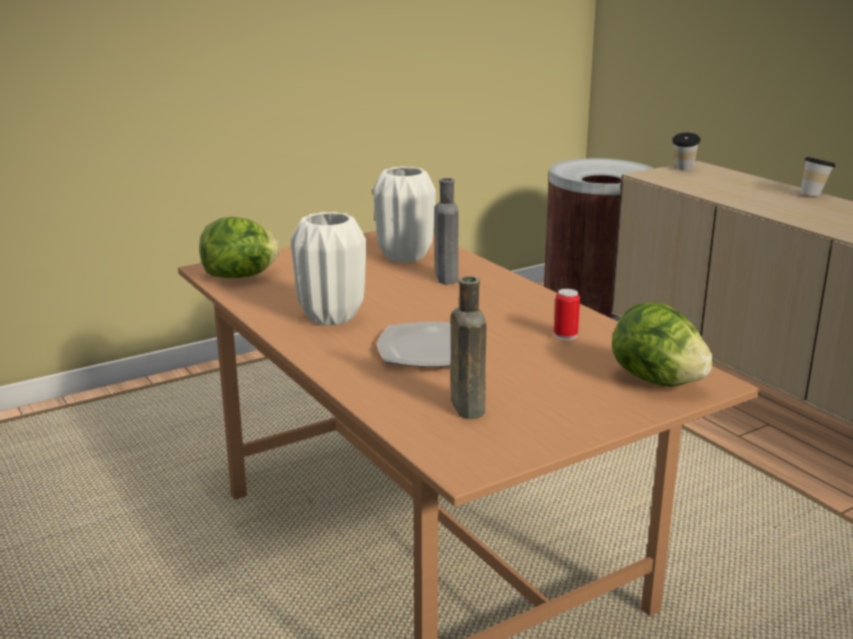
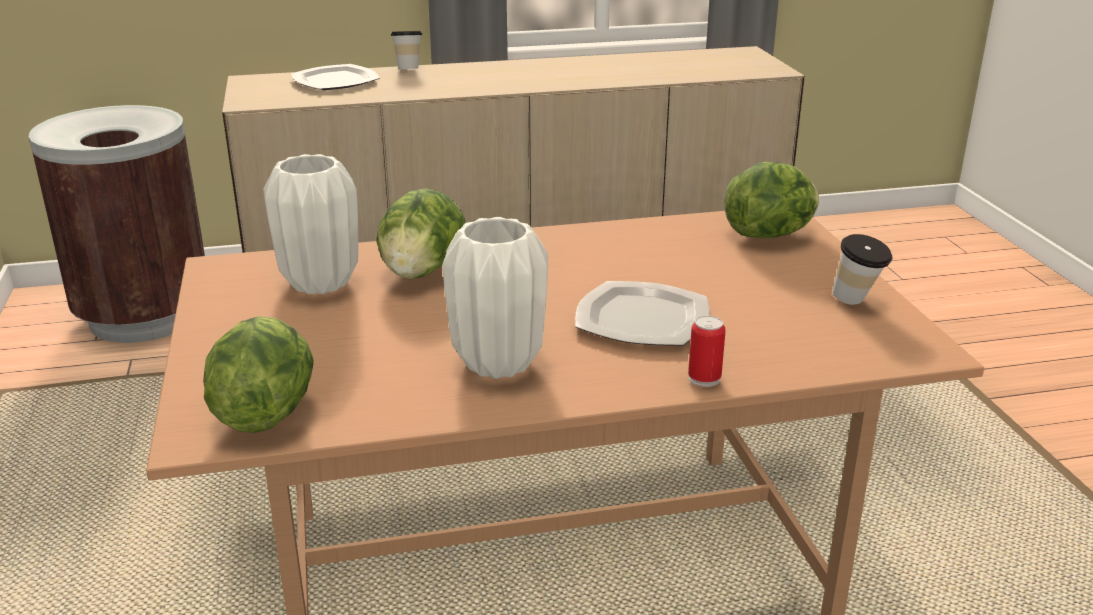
camera: 70 degrees left, 5 degrees up
grey bottle [435,178,459,284] -> lettuce [376,188,466,279]
brown bottle [450,276,486,419] -> none
can [554,289,580,340] -> can moved to [688,315,726,387]
cup [672,133,701,170] -> cup moved to [832,234,893,305]
none -> plate [291,64,380,90]

